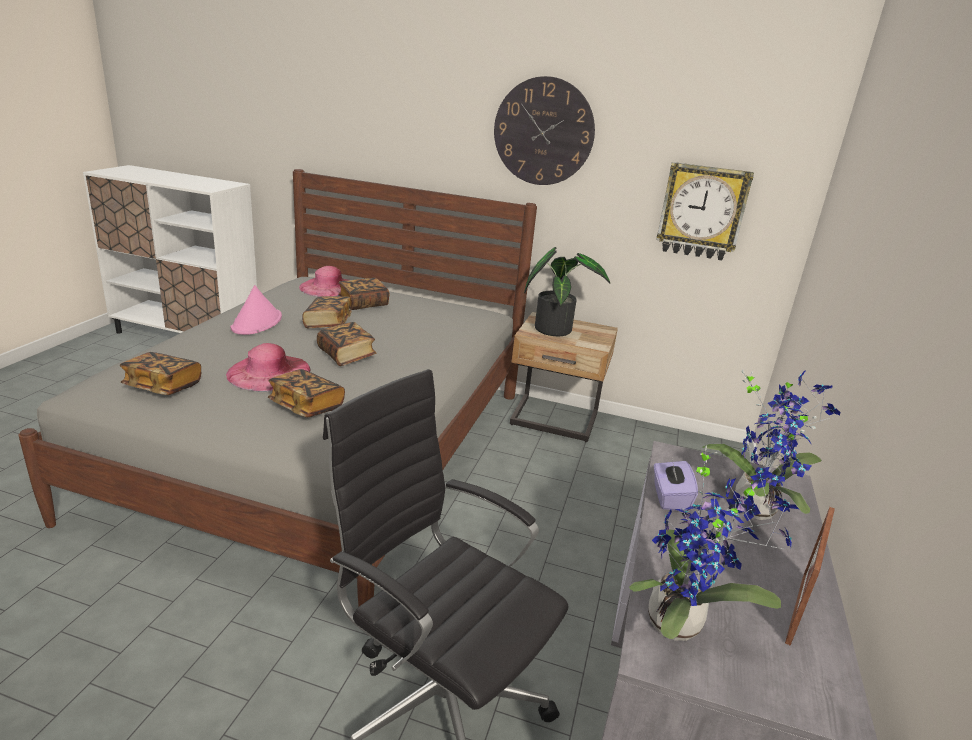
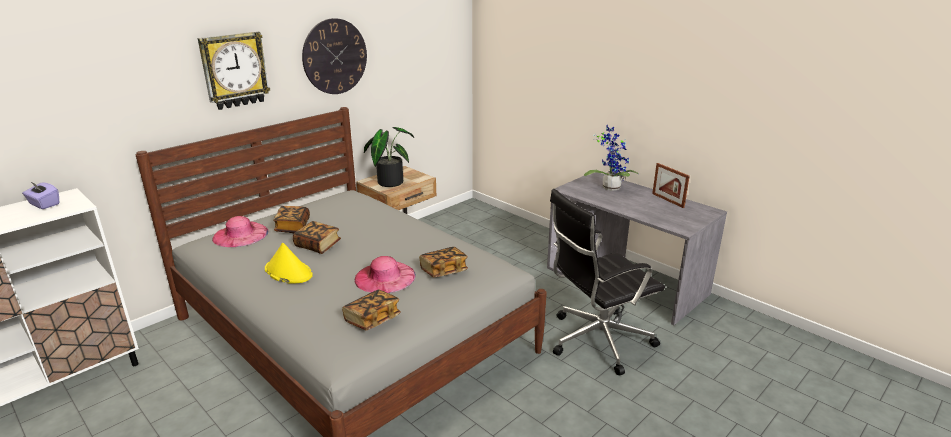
camera: 60 degrees left, 0 degrees up
pink hat [230,285,282,335] -> yellow hat [265,243,313,284]
book [317,322,376,366] -> none
potted plant [629,445,799,641] -> none
purple tissue box [654,459,698,511] -> purple tissue box moved to [22,181,59,209]
wall clock [656,162,754,260] -> wall clock moved to [198,32,270,110]

